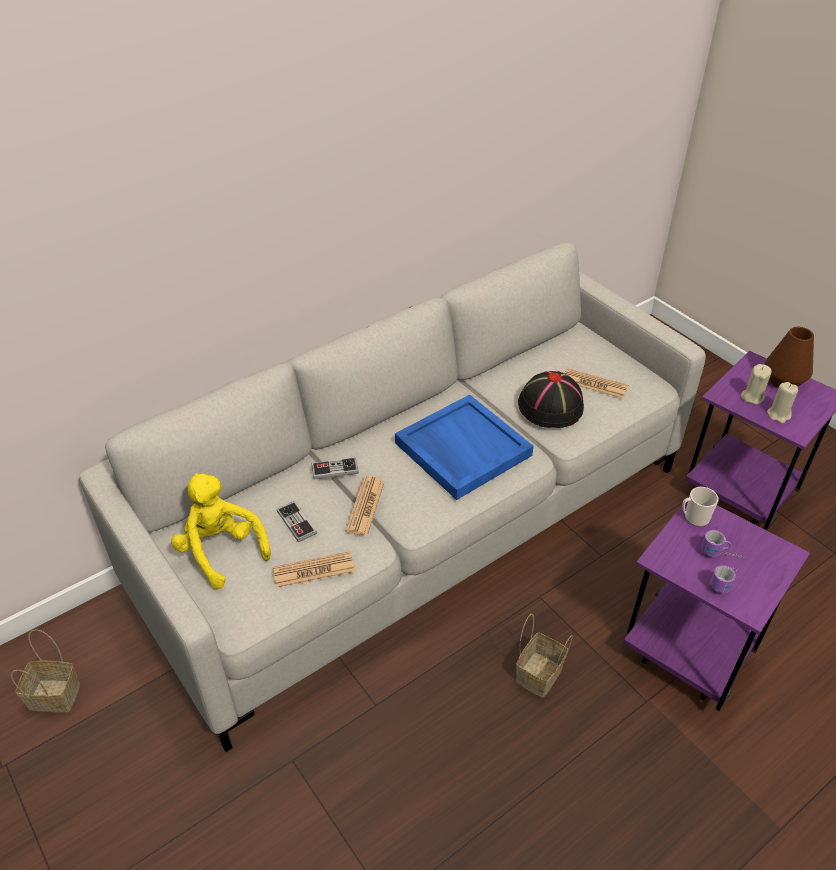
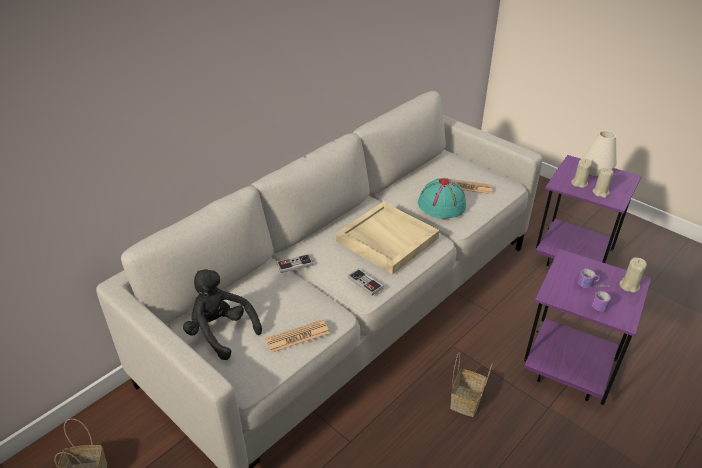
camera: 10 degrees left, 5 degrees down
yellow plush toy [171,473,271,589] -> black plush toy [183,269,262,360]
game controller [277,501,317,542] -> game controller moved to [348,269,384,296]
newspaper [346,476,385,536] -> none
blue tray [395,395,534,500] -> beige tray [336,202,439,274]
black hat [518,371,584,428] -> turquoise hat [418,178,466,219]
mug [682,487,719,527] -> none
brown vase [765,327,814,388] -> white vase [583,131,617,177]
none -> beige candle [619,258,647,293]

